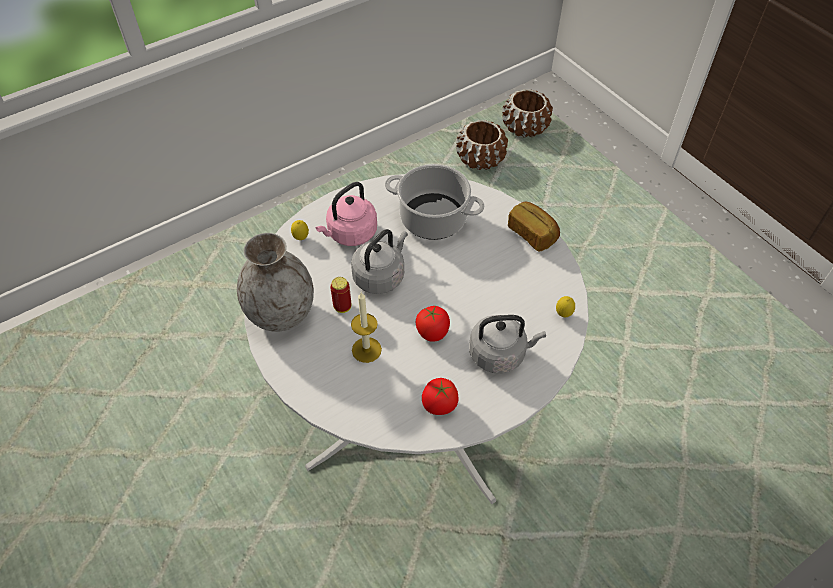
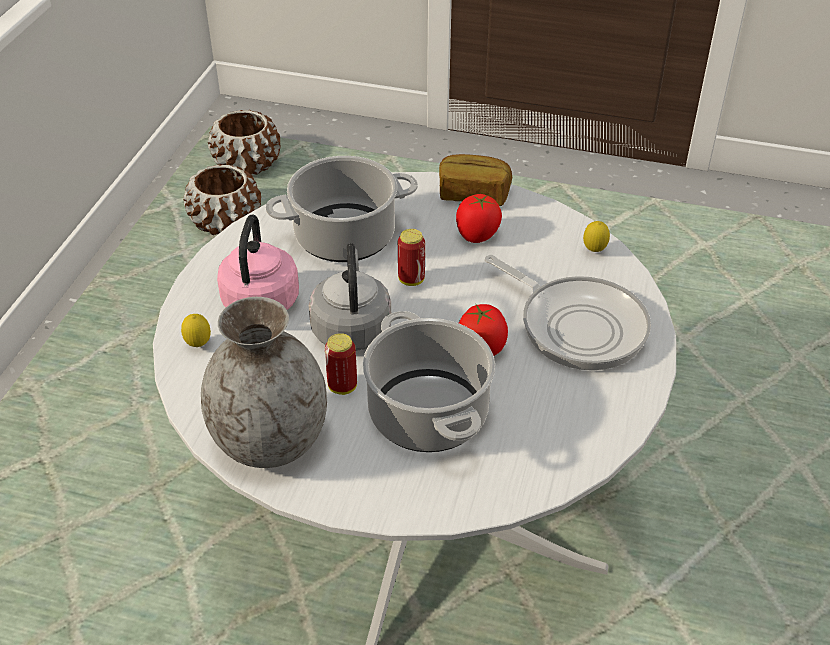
camera: 40 degrees left, 10 degrees down
candle [351,292,382,363] -> cooking pot [363,311,495,452]
tomato [422,378,459,415] -> tomato moved to [456,194,502,243]
grey kettle [469,315,546,373] -> frying pan [485,255,651,370]
none -> can [398,229,425,286]

